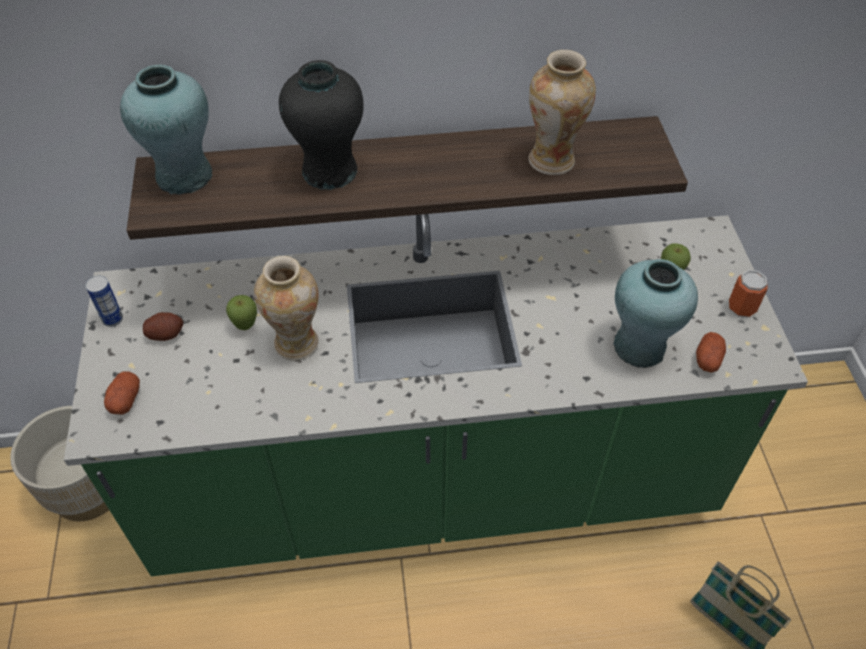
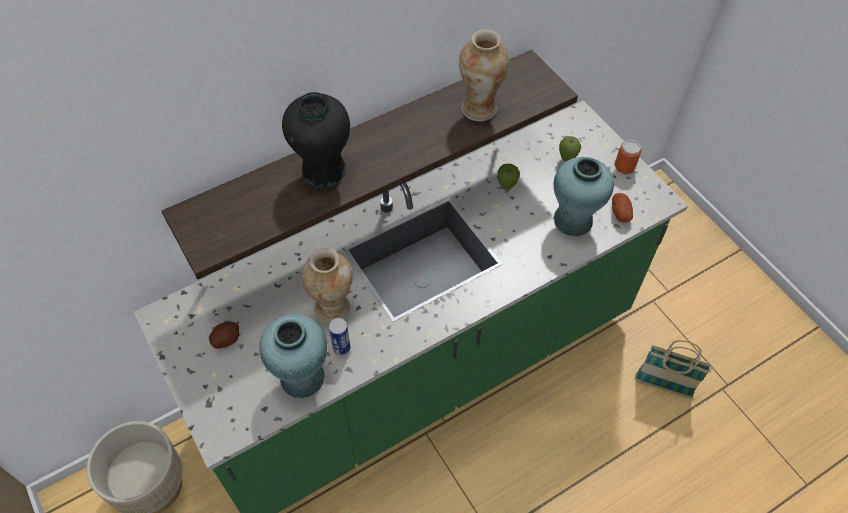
camera: 25 degrees left, 5 degrees up
can [86,276,123,327] -> can moved to [329,318,350,355]
potato [104,371,140,414] -> none
turquoise vase [120,65,213,195] -> turquoise vase moved to [259,314,327,398]
apple [226,295,257,330] -> apple moved to [498,163,520,189]

